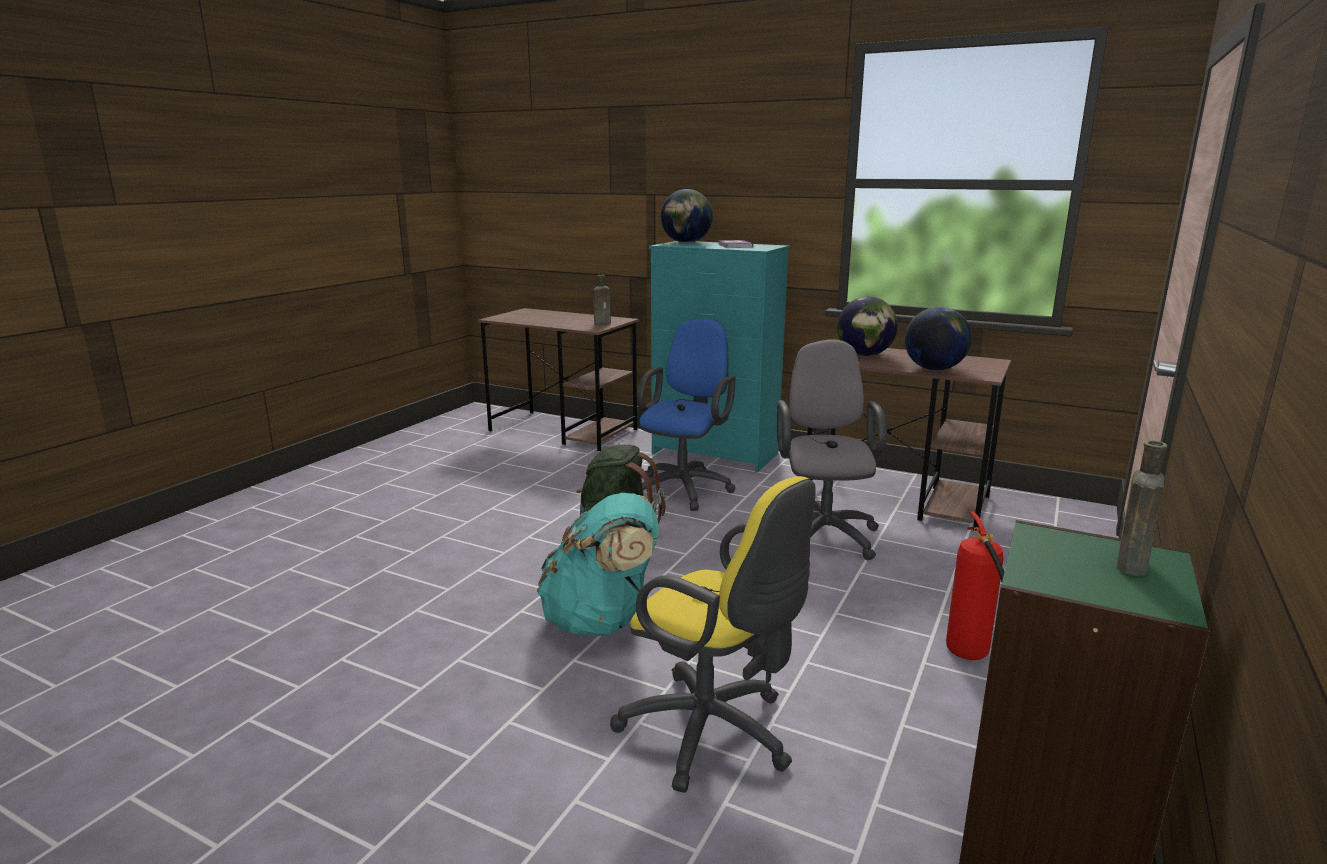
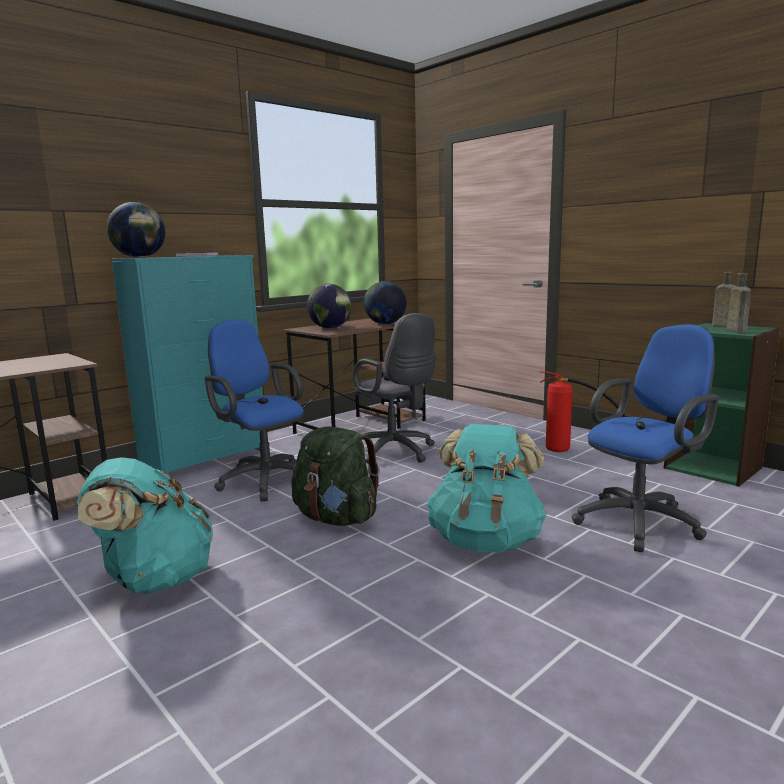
camera: 70 degrees left, 5 degrees down
brown bottle [593,275,611,325] -> brown bottle moved to [726,273,751,333]
yellow office chair [610,476,816,793] -> blue office chair [572,324,719,552]
grey office chair [777,339,887,560] -> grey office chair turned 150 degrees counterclockwise [353,313,436,464]
none -> turquoise backpack [77,457,213,594]

